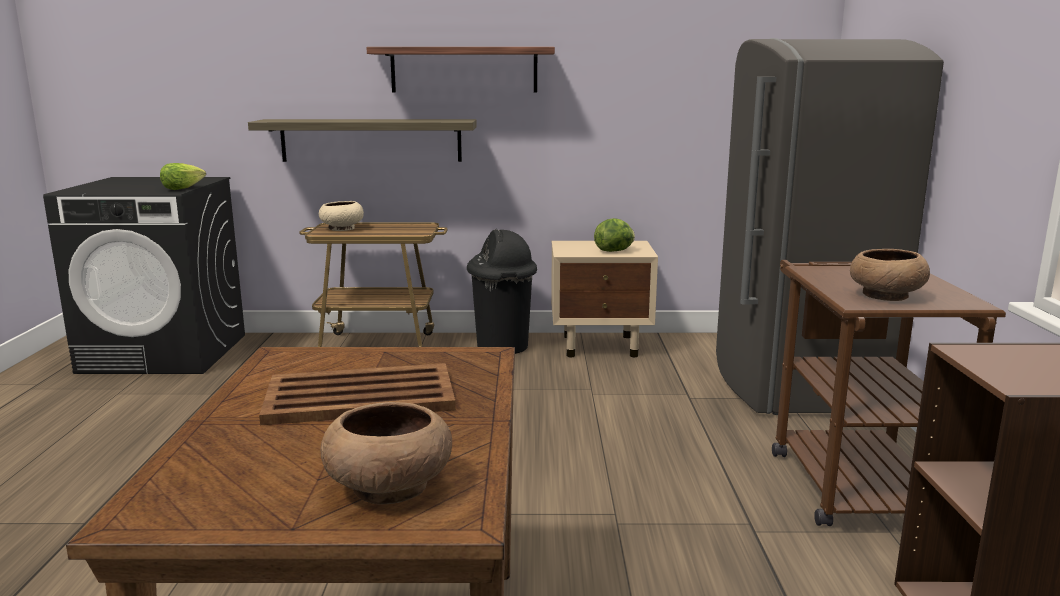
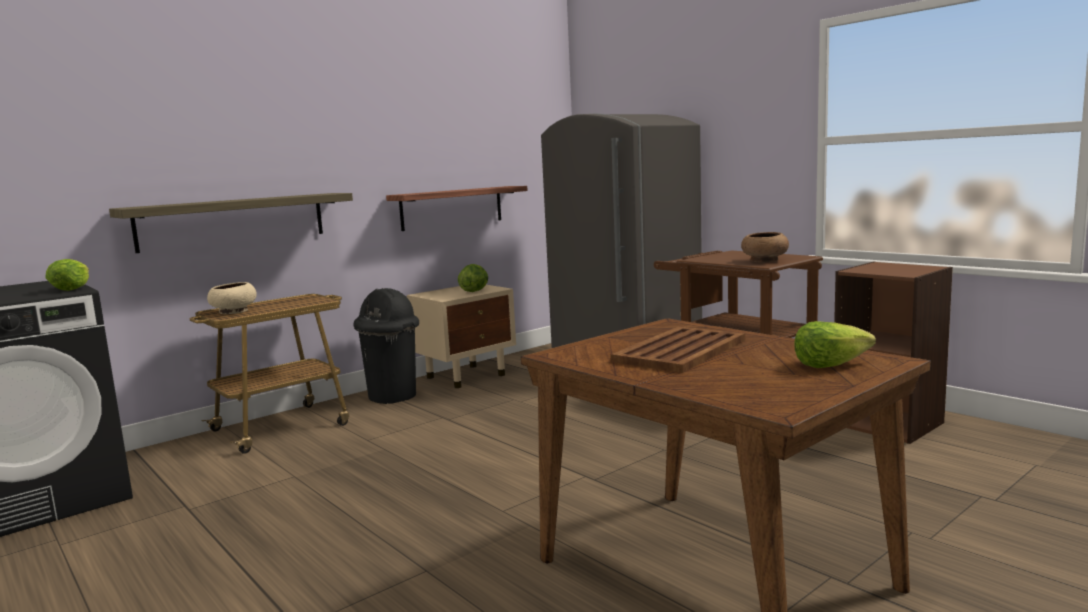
camera: 40 degrees left, 5 degrees down
brown bowl [320,402,452,504] -> lettuce [794,321,876,368]
shelf [366,47,555,92] -> shelf moved to [386,186,528,231]

